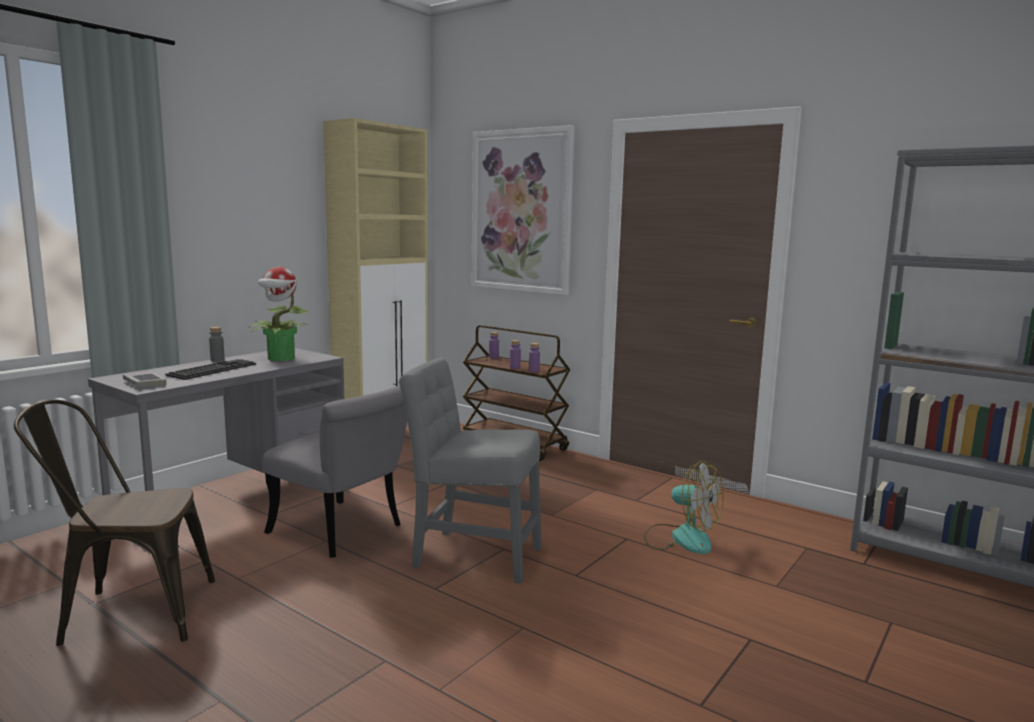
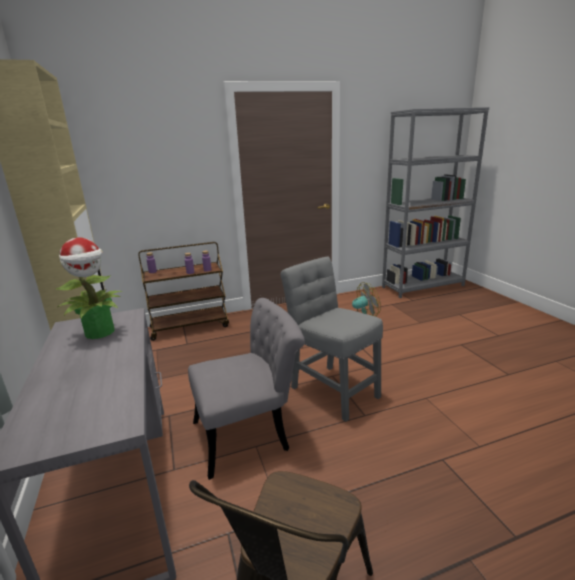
camera: 55 degrees left, 10 degrees up
book [123,370,166,387] -> none
keyboard [165,359,256,380] -> none
grey bottle [209,327,225,362] -> none
grey chair [399,358,542,584] -> grey chair turned 90 degrees clockwise [280,256,383,422]
picture [472,125,575,295] -> none

